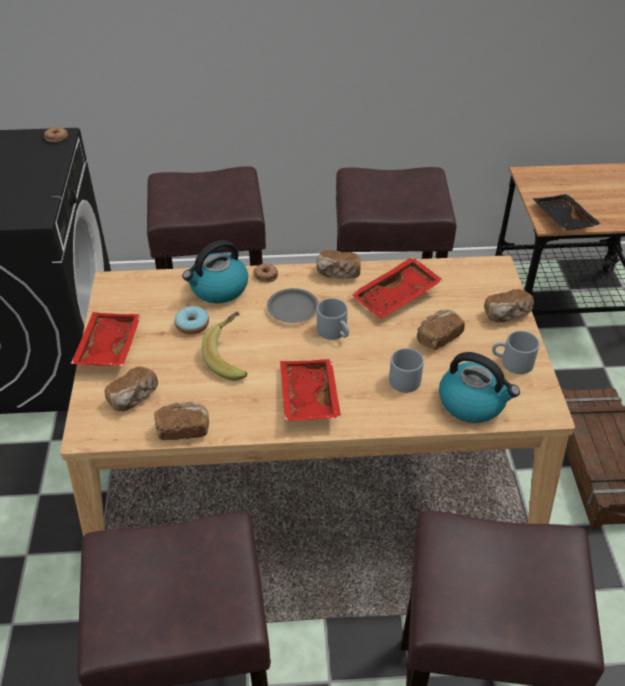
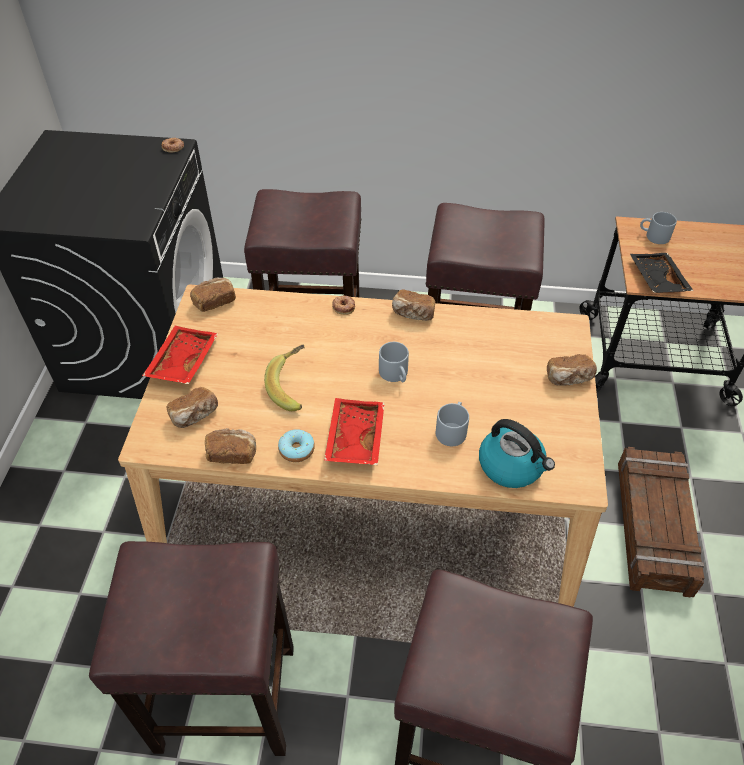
camera: 10 degrees right, 5 degrees up
donut [175,306,209,334] -> donut moved to [278,429,315,462]
kettle [182,240,248,303] -> none
grey plate [267,288,319,323] -> none
red tray [351,257,443,319] -> none
bread [417,309,465,350] -> bread moved to [190,277,236,312]
grey mug [492,331,539,374] -> grey mug moved to [640,212,677,244]

